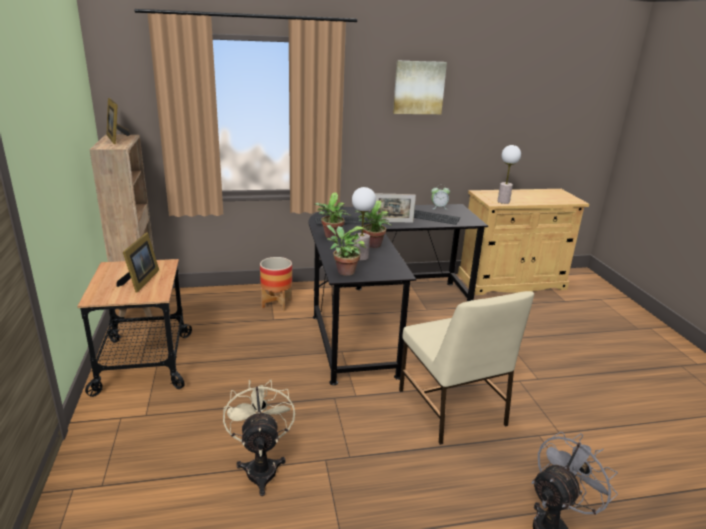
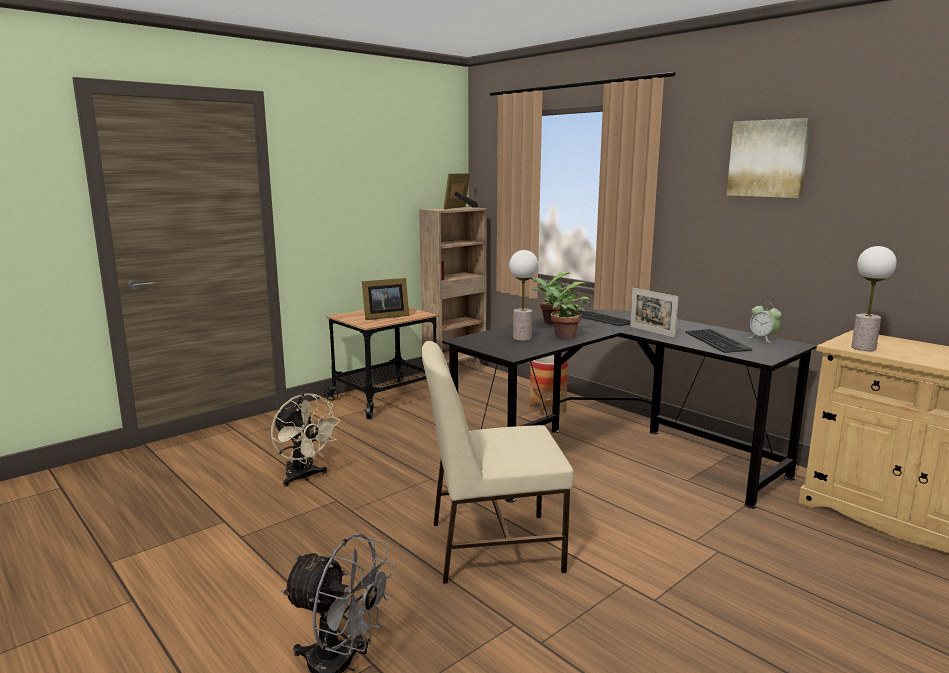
camera: 60 degrees right, 10 degrees down
beige fan [223,379,295,496] -> beige fan turned 90 degrees clockwise [271,393,341,486]
potted plant [326,225,367,276] -> none
beige chair [399,291,534,445] -> beige chair turned 45 degrees clockwise [421,341,574,584]

